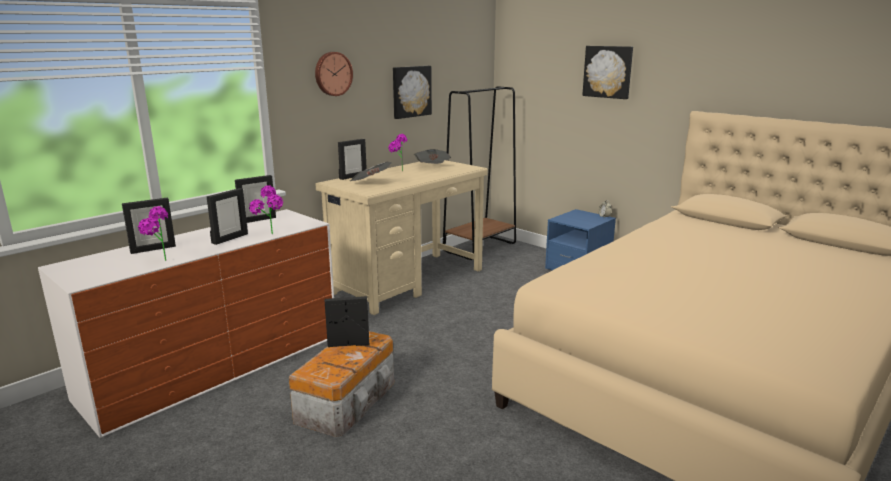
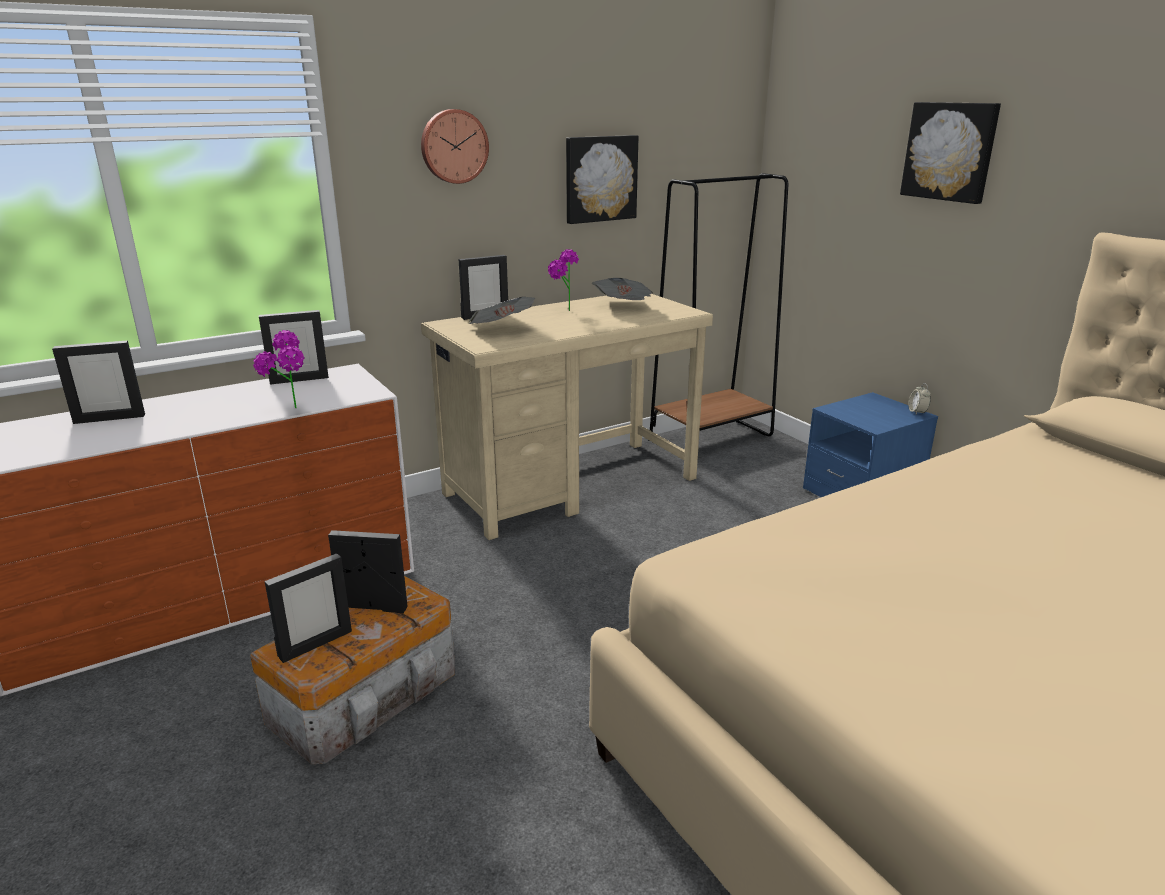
camera: 15 degrees right, 5 degrees up
potted plant [138,206,168,261] -> none
picture frame [207,188,248,245] -> picture frame moved to [264,553,352,663]

